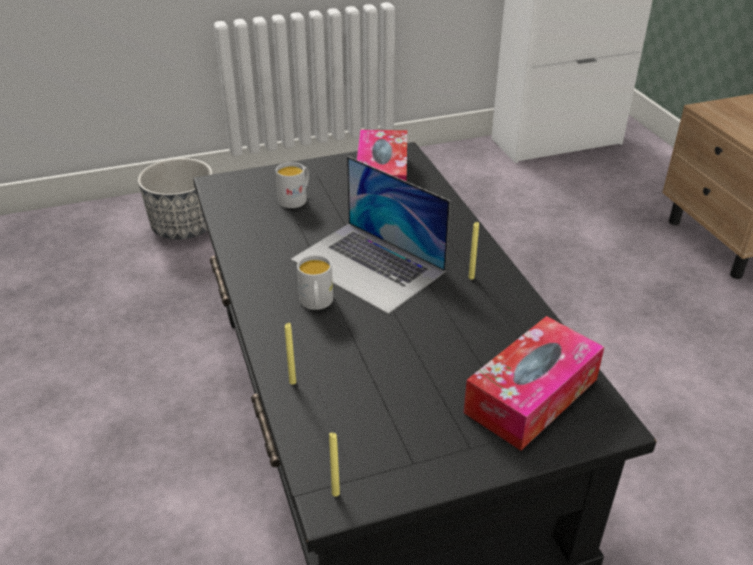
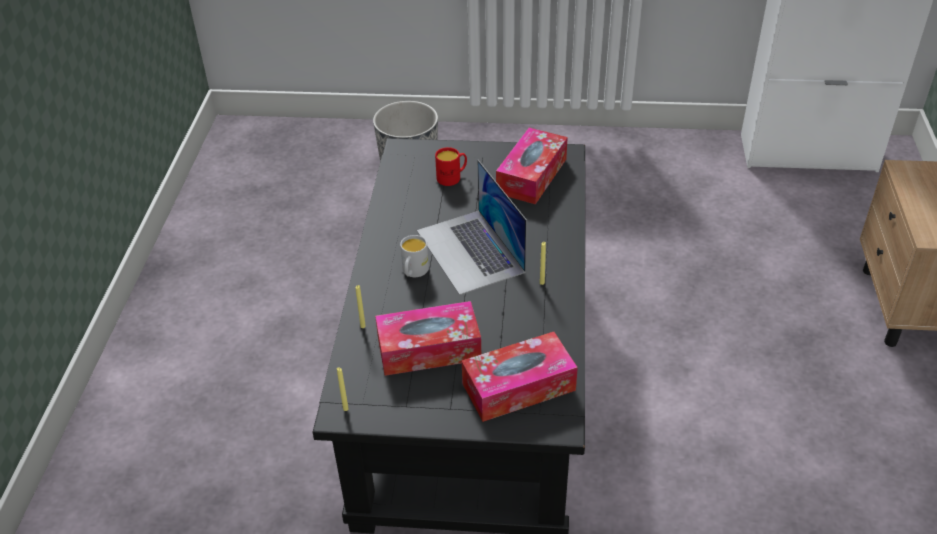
camera: 25 degrees right, 5 degrees up
white mug [275,162,309,208] -> red mug [435,147,467,186]
none -> tissue box [375,301,481,376]

